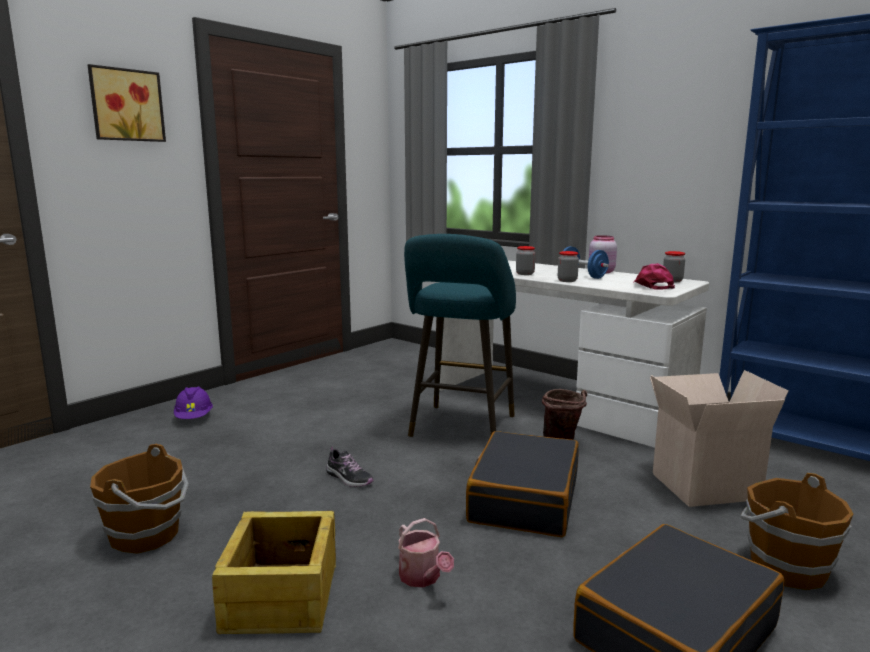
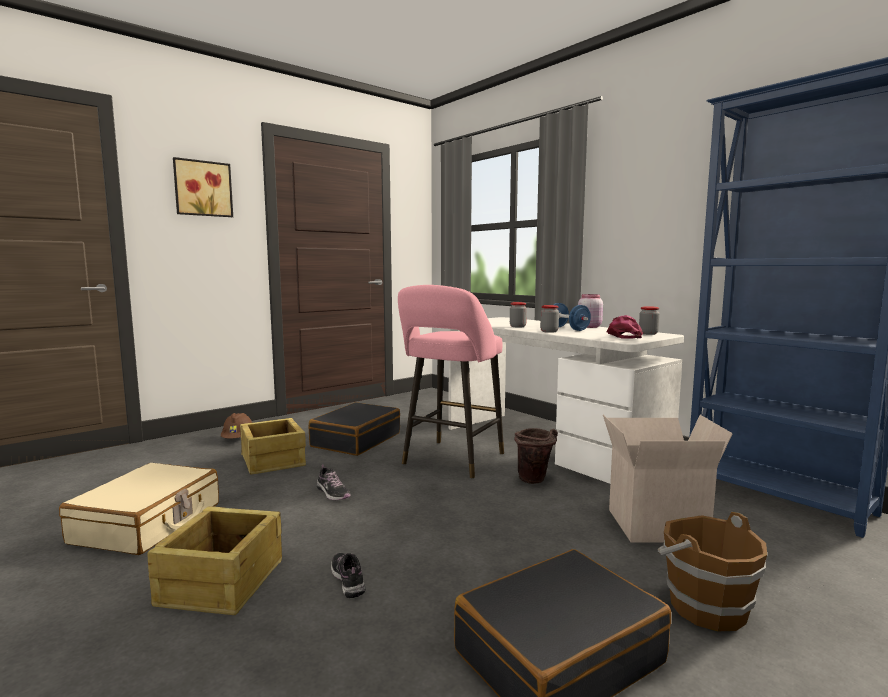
camera: 10 degrees right, 5 degrees down
brown bucket [90,444,189,554] -> beige suitcase [59,463,219,555]
purple hard hat [174,386,213,419] -> brown hard hat [221,413,252,439]
watering can [398,518,454,587] -> shoe [331,553,365,598]
turquoise stool [404,234,516,437] -> pink stool [398,285,504,478]
black suitcase [466,431,579,537] -> black suitcase moved to [309,402,400,456]
none -> crate [240,418,306,475]

